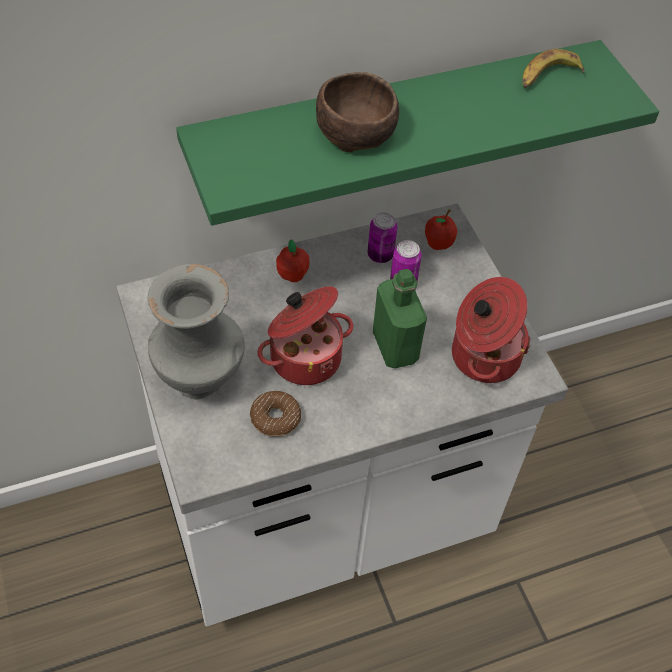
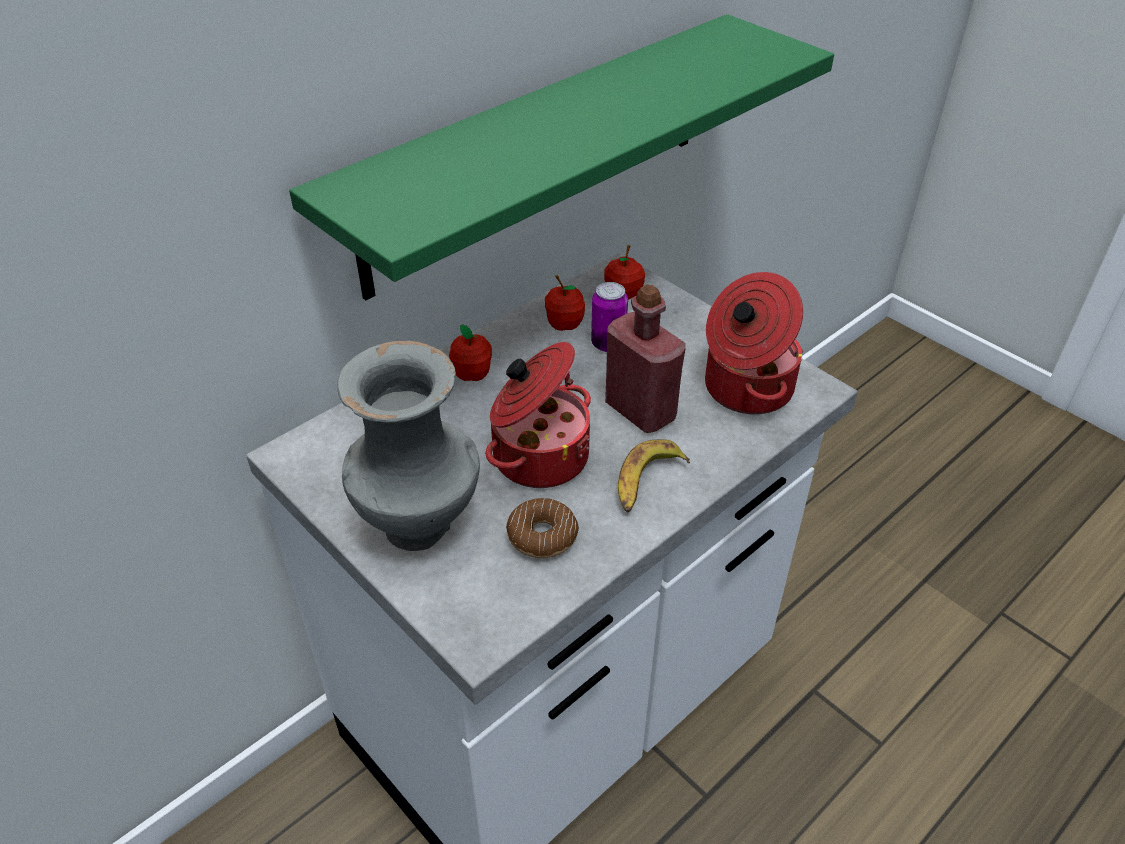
camera: 20 degrees left, 10 degrees down
brown bowl [316,72,399,152] -> none
can [367,212,398,263] -> apple [545,275,585,331]
green bottle [373,269,427,368] -> red bottle [605,285,686,433]
banana [522,49,585,88] -> banana moved to [618,439,690,513]

